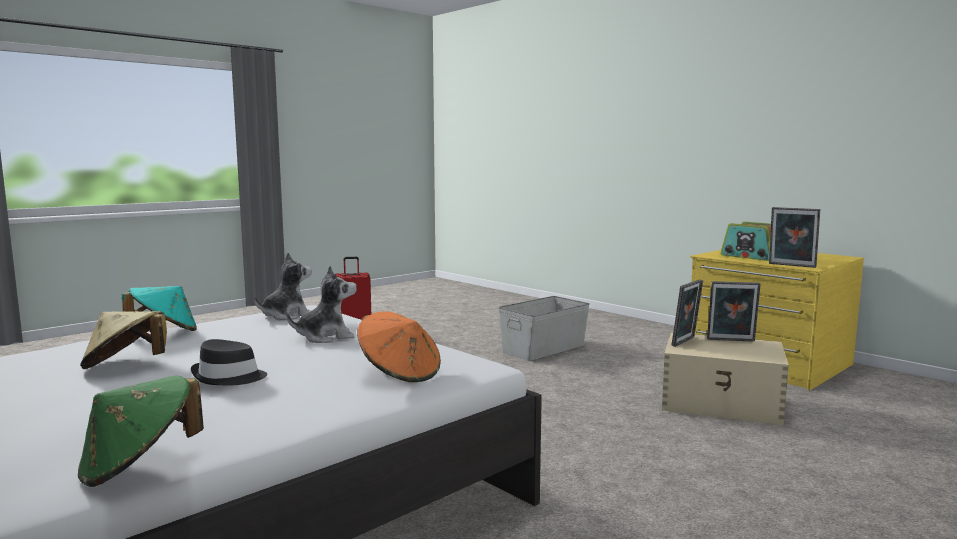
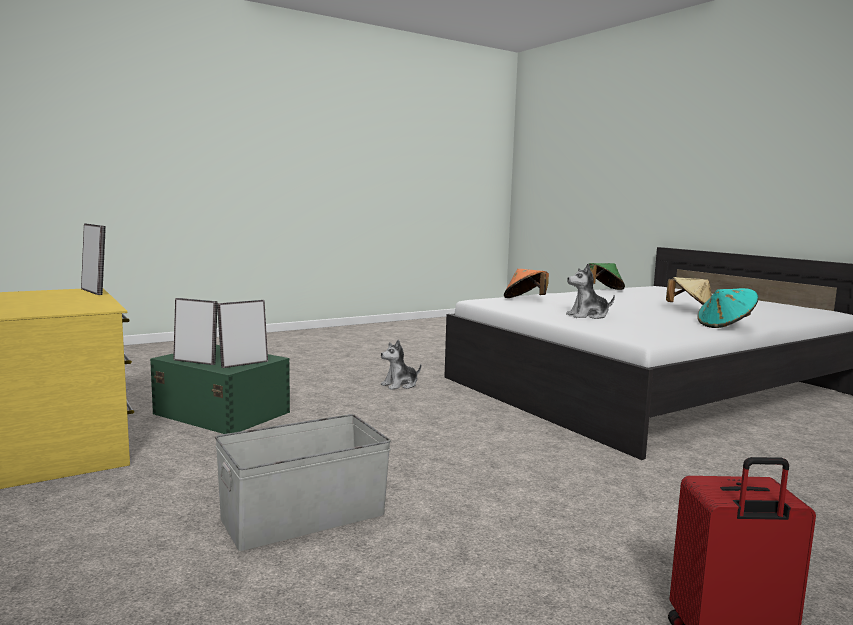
camera: 170 degrees left, 0 degrees up
black hat [191,339,267,385] -> none
plush toy [254,252,312,320] -> plush toy moved to [381,339,421,390]
beige storage box [662,332,789,425] -> green storage box [150,345,290,434]
radio [720,222,771,261] -> none

